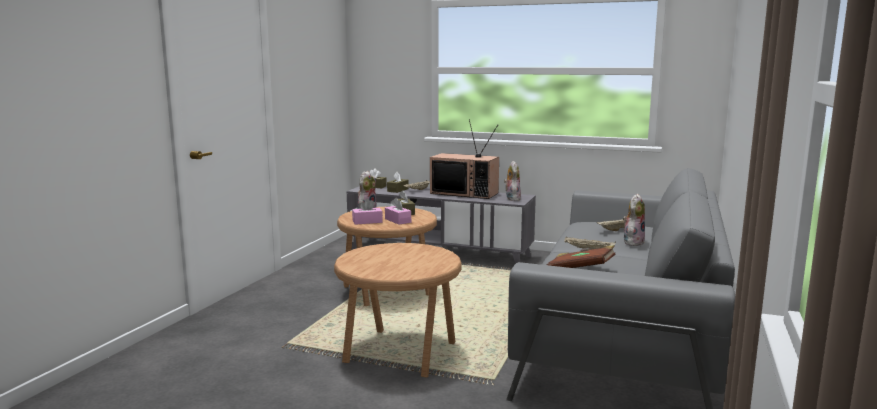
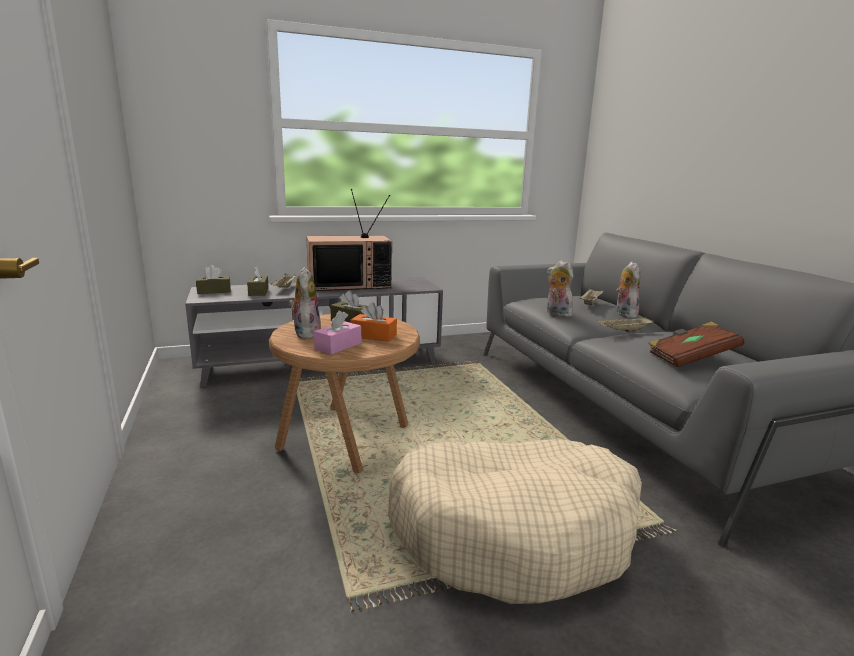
camera: 40 degrees left, 5 degrees up
brown side table [334,243,462,377] -> beige dog bed [388,439,642,604]
pink tissue box [385,198,411,225] -> orange tissue box [351,302,397,342]
plush toy [504,161,521,201] -> plush toy moved to [547,261,573,317]

